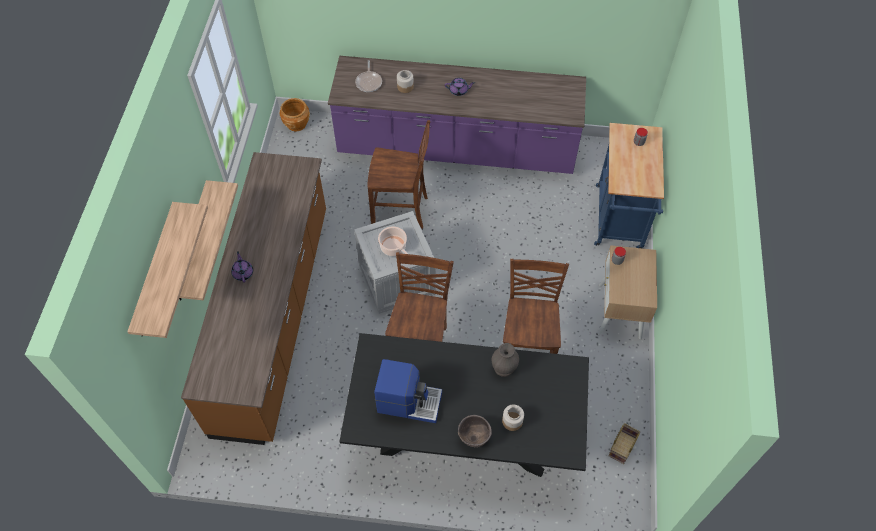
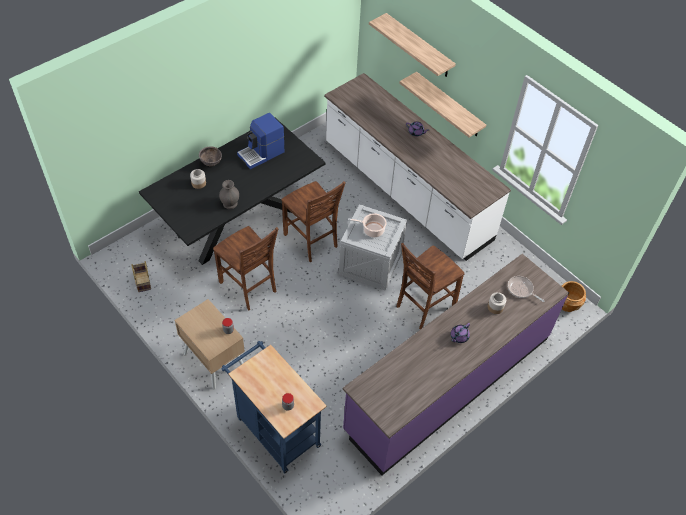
camera: 130 degrees right, 5 degrees down
brown counter [181,152,326,445] -> white counter [324,73,511,261]

